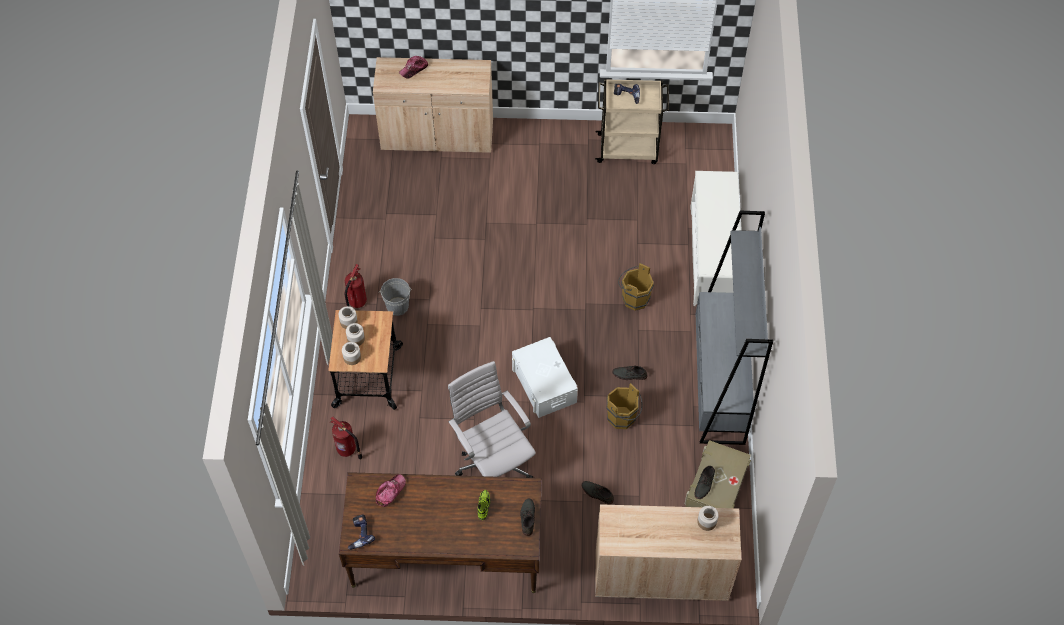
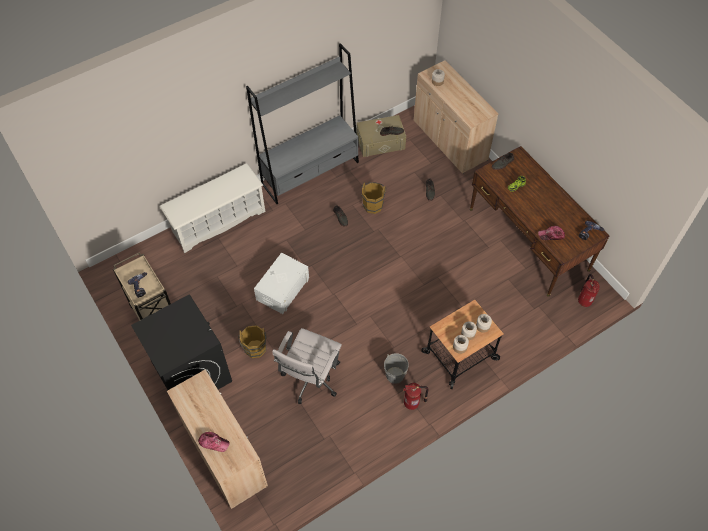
camera: 125 degrees left, 0 degrees up
fire extinguisher [330,416,363,459] -> fire extinguisher moved to [578,274,600,307]
white office chair [448,361,536,478] -> white office chair moved to [273,328,342,404]
white storage box [512,337,578,418] -> white storage box moved to [254,253,309,314]
brown bucket [618,263,654,311] -> brown bucket moved to [238,325,266,358]
none -> black washing machine [131,294,232,390]

